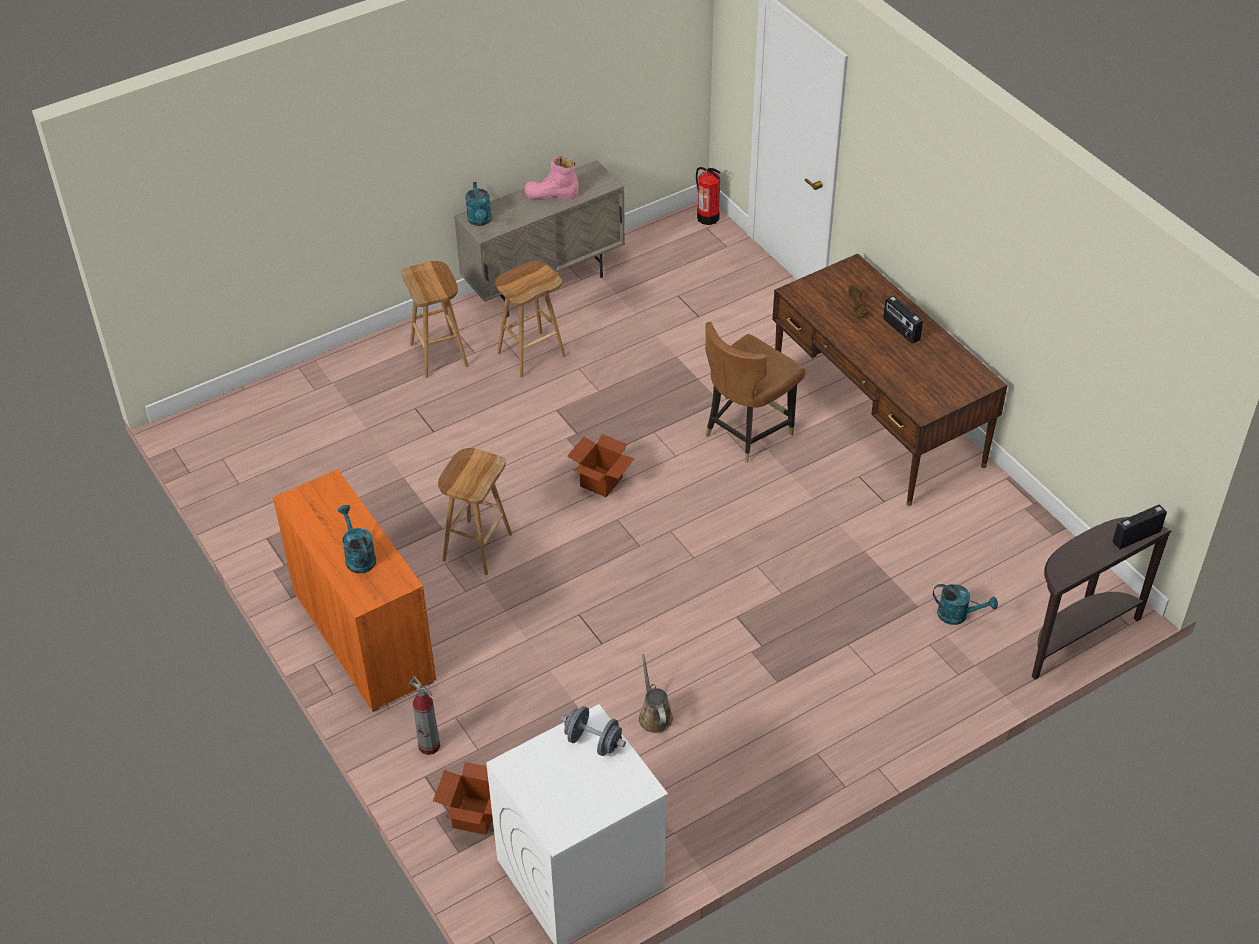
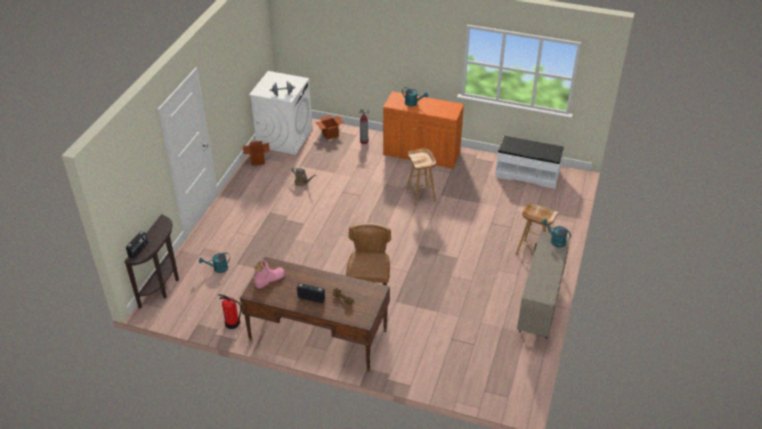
camera: 140 degrees right, 5 degrees down
brown stool [495,261,566,378] -> none
pink boot [524,156,579,200] -> pink boot moved to [254,261,285,288]
cardboard box [567,434,635,497] -> cardboard box moved to [243,141,270,166]
fire extinguisher [696,167,721,225] -> fire extinguisher moved to [219,294,242,329]
none -> white bench [495,136,564,189]

